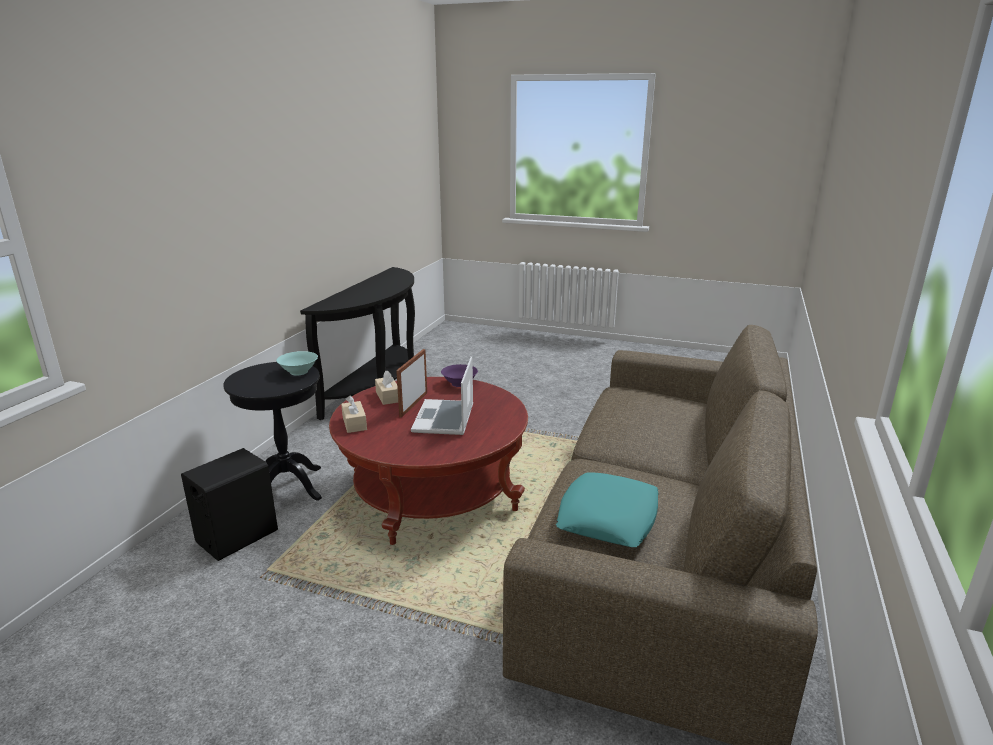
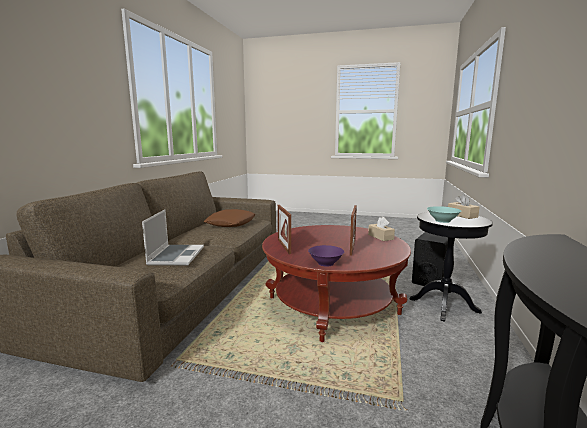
camera: 175 degrees right, 10 degrees down
beige tissue box [375,370,398,405] -> beige tissue box moved to [448,194,480,219]
laptop [411,356,473,435] -> laptop moved to [142,209,204,266]
turquoise pillow [556,472,659,547] -> brown pillow [204,209,256,227]
none -> picture frame [278,205,291,254]

